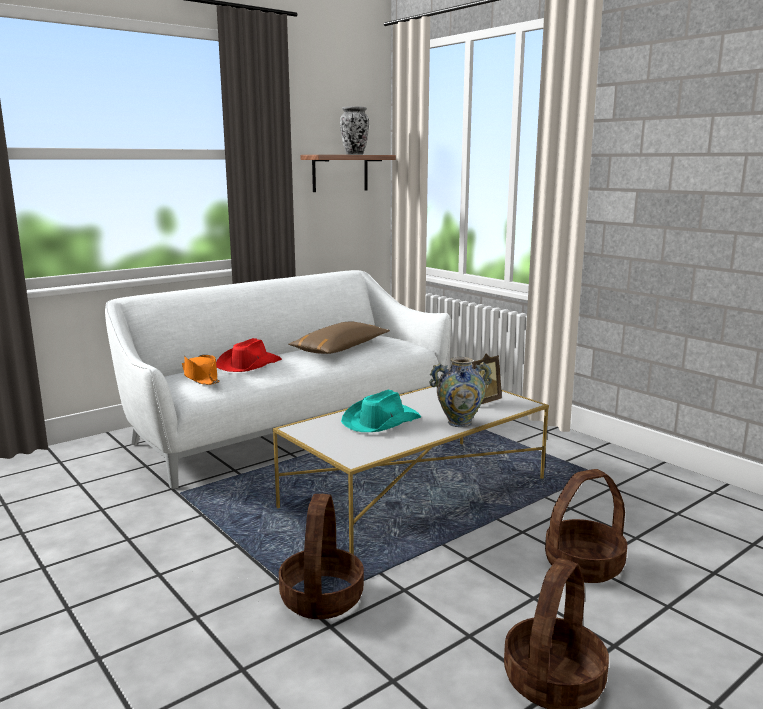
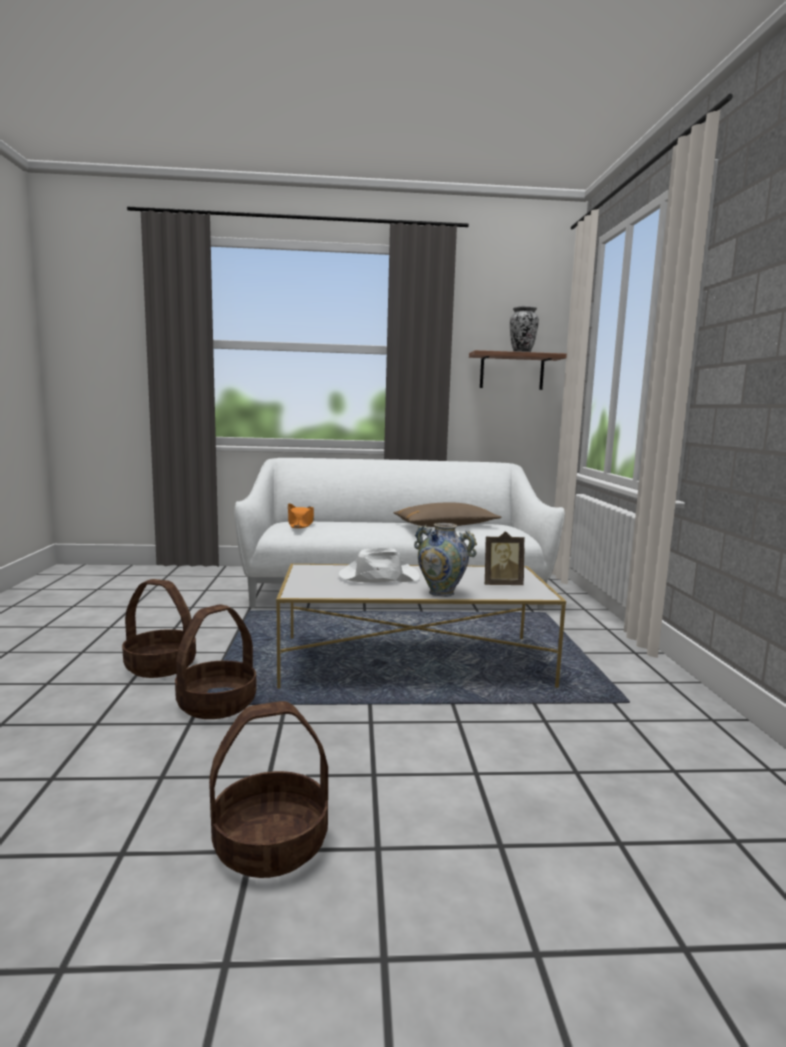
camera: 35 degrees right, 5 degrees down
red hat [216,338,282,372] -> none
turquoise hat [341,390,421,432] -> white hat [338,548,420,582]
basket [545,469,627,583] -> basket moved to [122,579,196,678]

